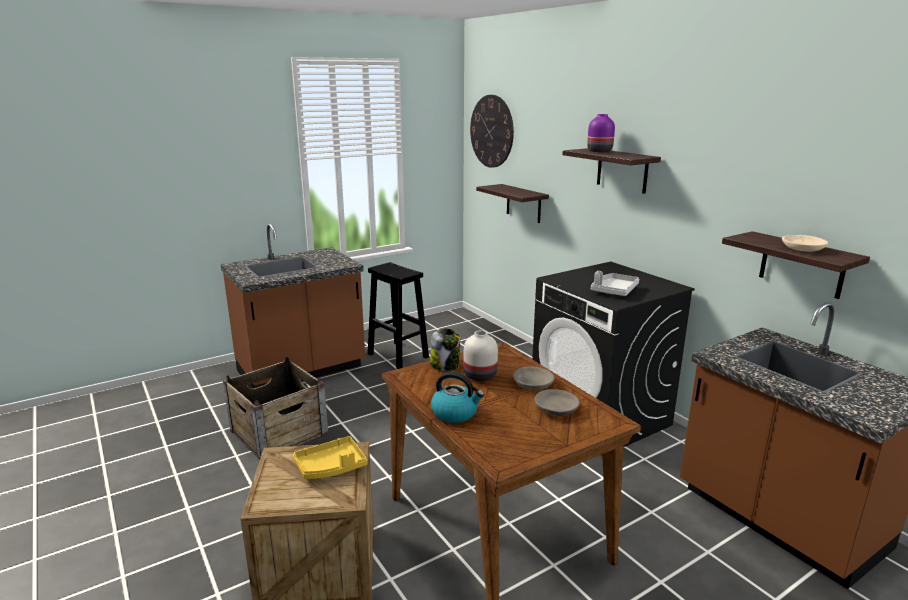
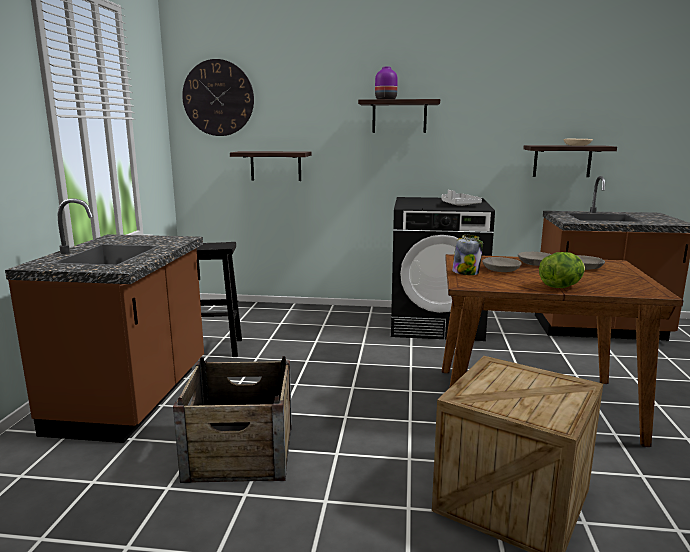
camera: 50 degrees left, 5 degrees down
yellow tray [293,436,367,479] -> none
kettle [431,372,484,423] -> lettuce [539,252,585,288]
white vase [464,330,498,381] -> grey bowl [482,257,521,272]

